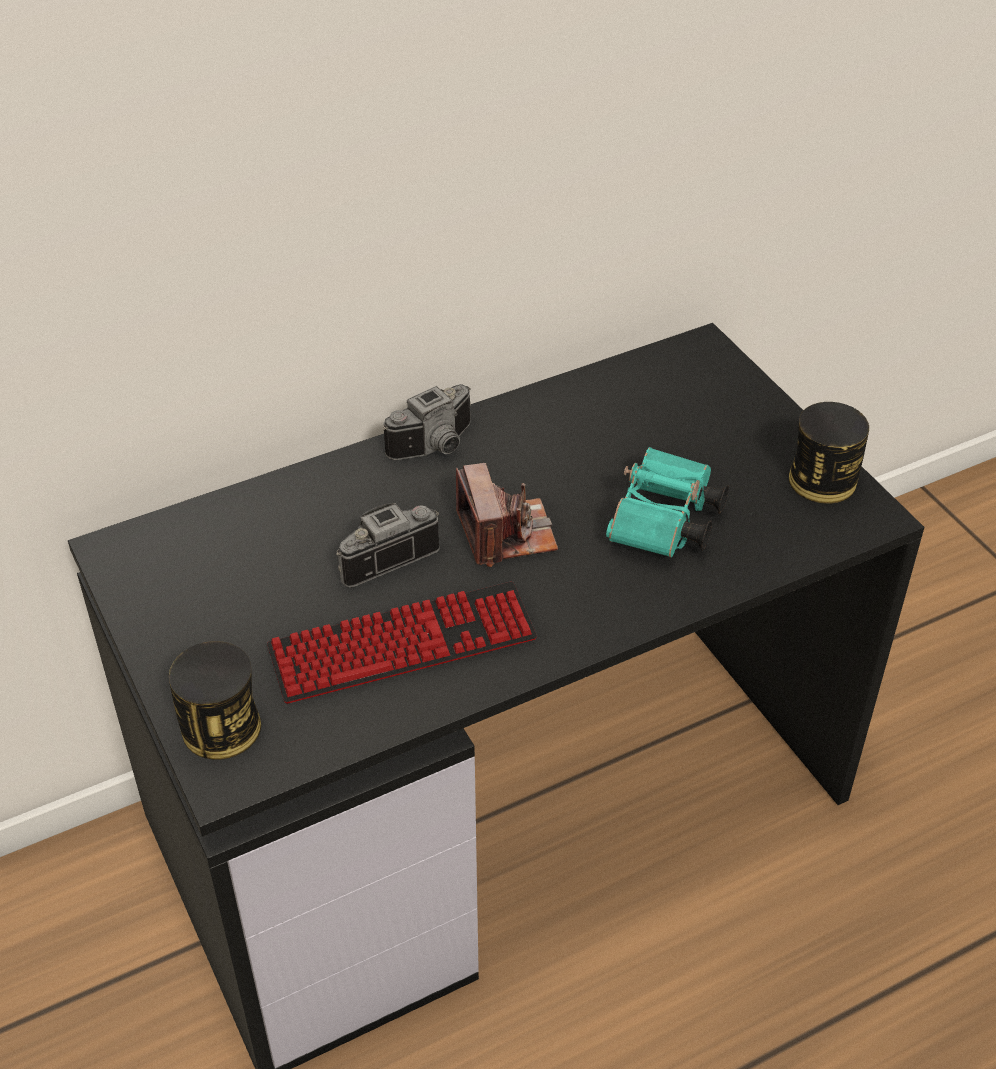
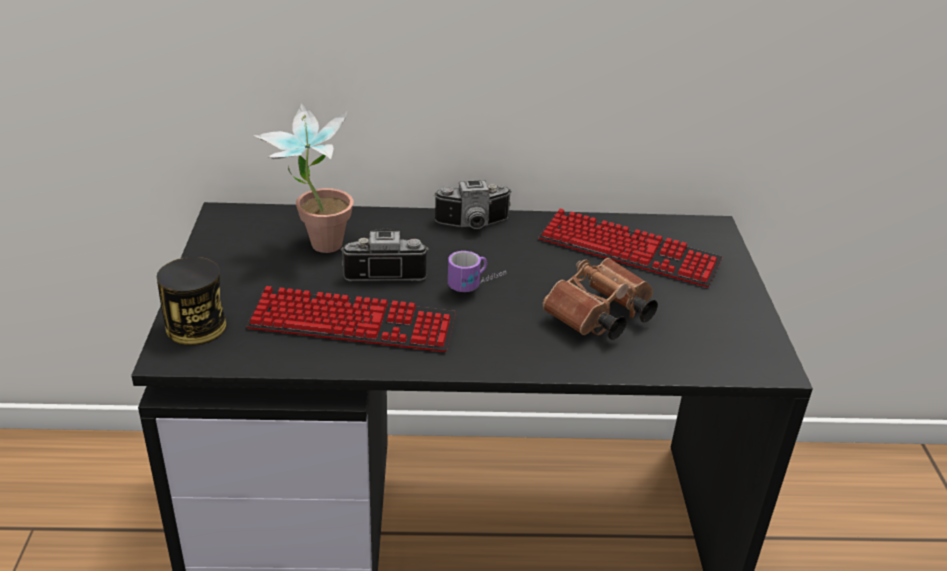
camera: 25 degrees right, 10 degrees down
camera [456,463,558,567] -> mug [448,251,506,292]
turquoise binoculars [606,447,729,557] -> brown binoculars [542,258,658,340]
can [789,402,869,504] -> none
none -> potted plant [253,103,354,253]
none -> keyboard [539,209,723,287]

